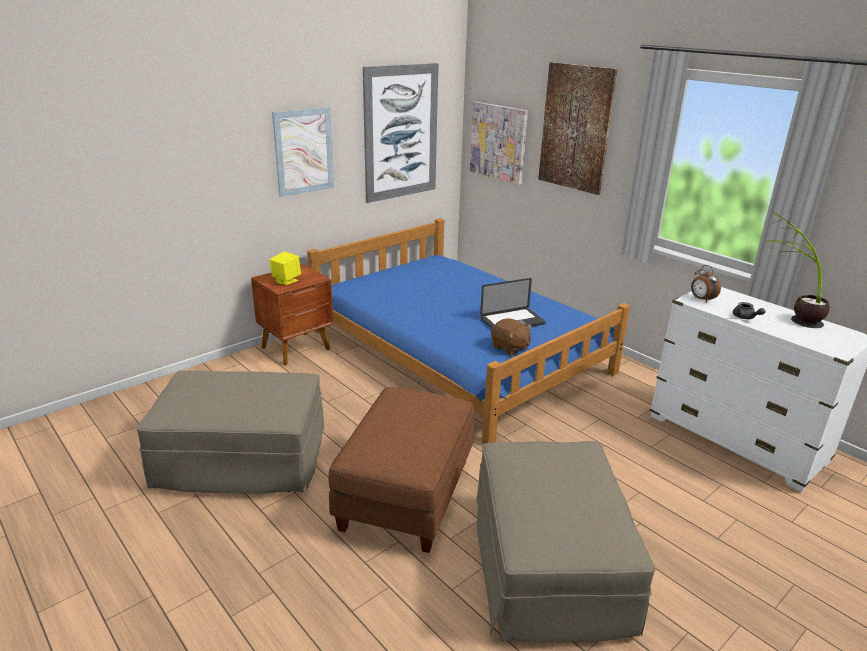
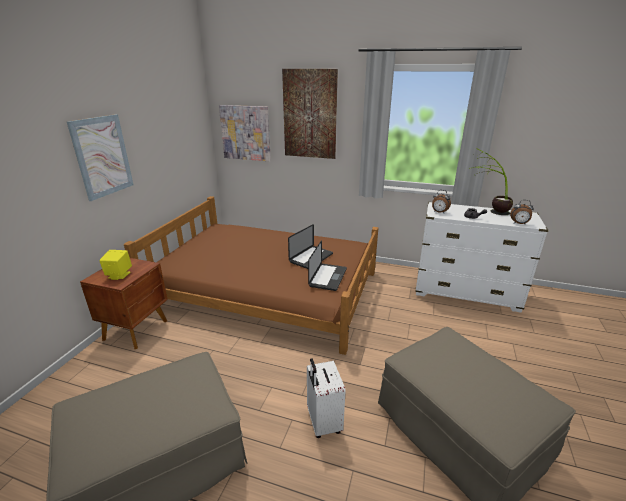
camera: 30 degrees left, 0 degrees up
blue bed [307,218,630,443] -> brown bed [124,196,378,355]
brown ottoman [329,387,474,553] -> white suitcase [307,358,345,438]
picture [363,63,438,203] -> none
brown plush toy [491,318,532,355] -> laptop [308,240,347,291]
none -> alarm clock [510,200,534,224]

